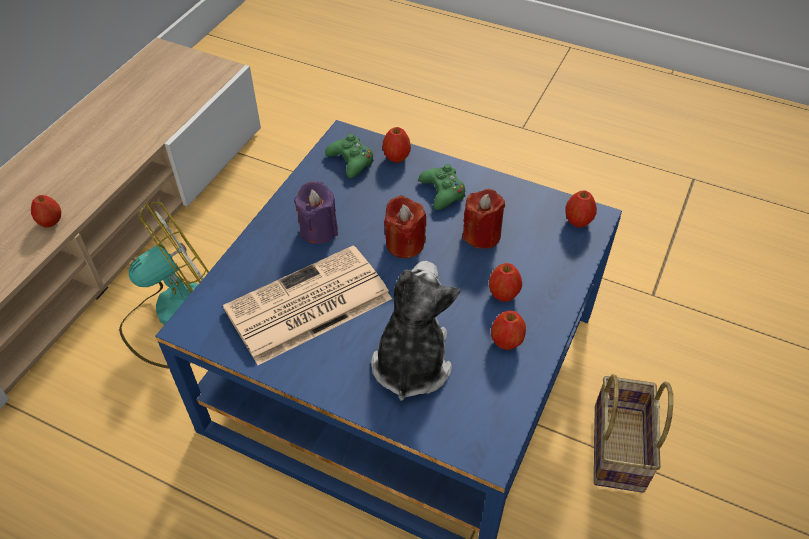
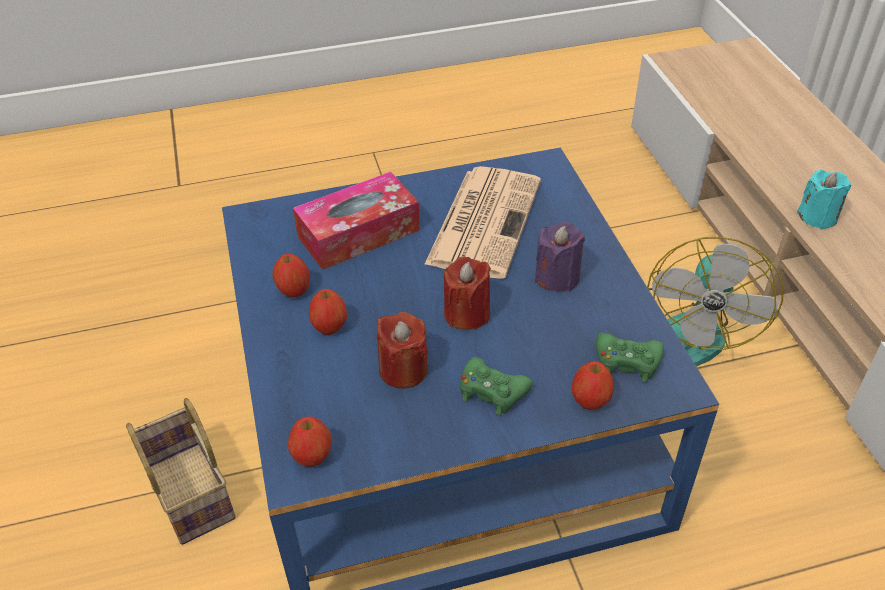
camera: 140 degrees right, 5 degrees down
apple [31,195,61,228] -> turquoise candle [797,170,851,229]
plush toy [371,261,460,401] -> tissue box [293,172,420,270]

